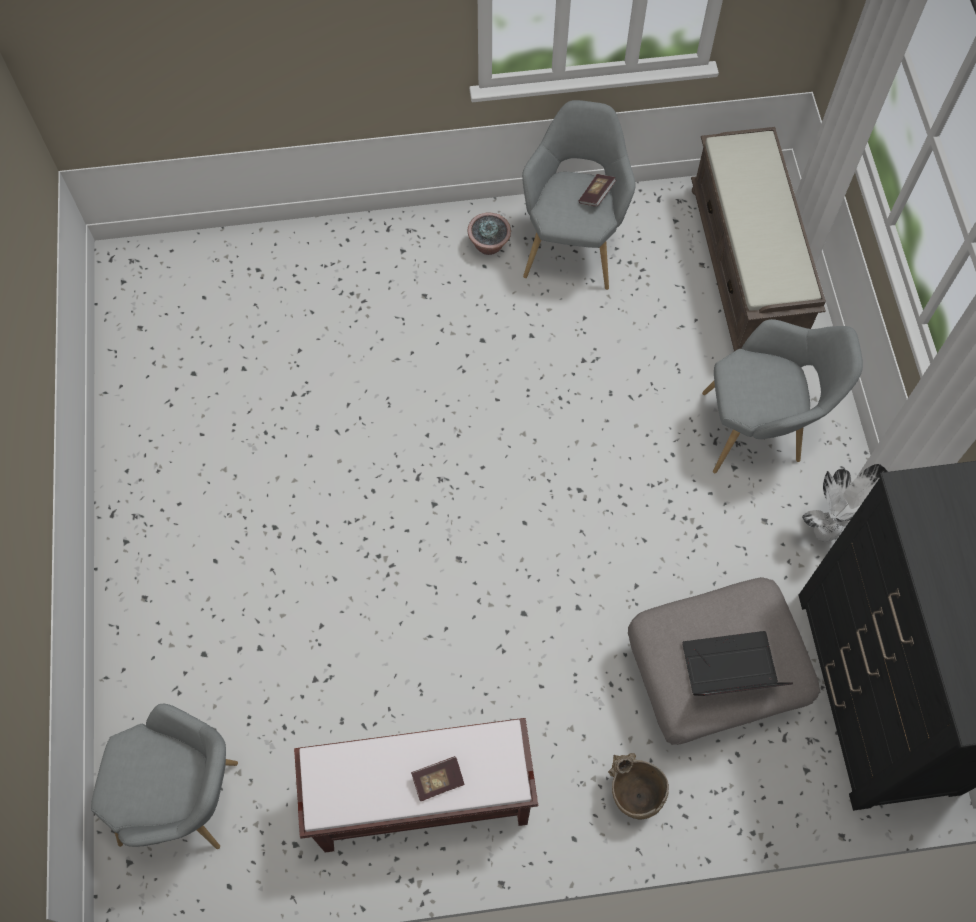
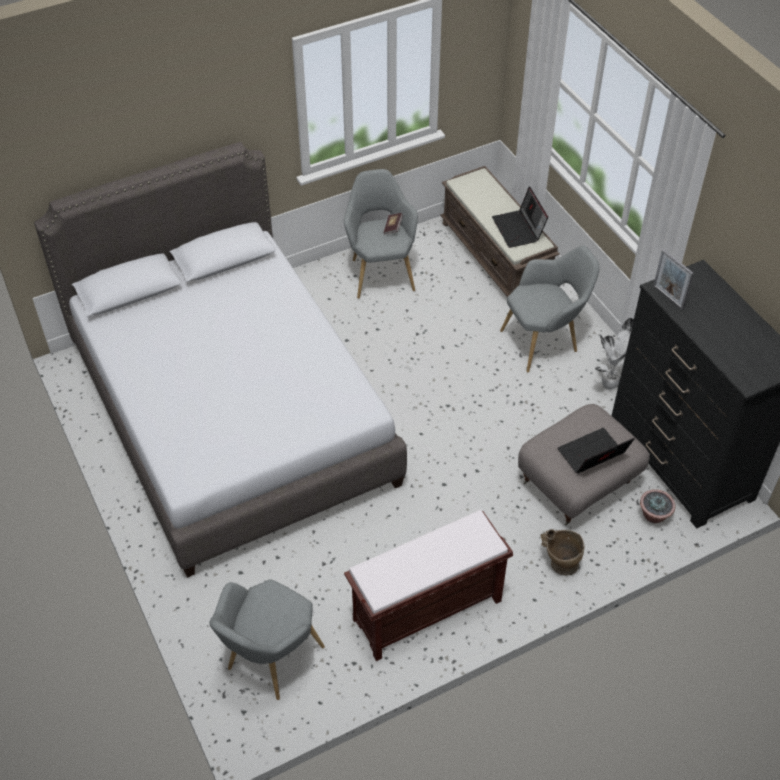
camera: 20 degrees left, 15 degrees down
grey armchair [91,704,238,849] -> grey armchair turned 135 degrees clockwise [209,579,325,700]
book [411,756,465,801] -> none
potted plant [468,212,511,255] -> potted plant moved to [640,489,675,523]
none -> grey bed [34,142,407,578]
none -> laptop [492,187,548,248]
none -> picture frame [653,249,693,310]

